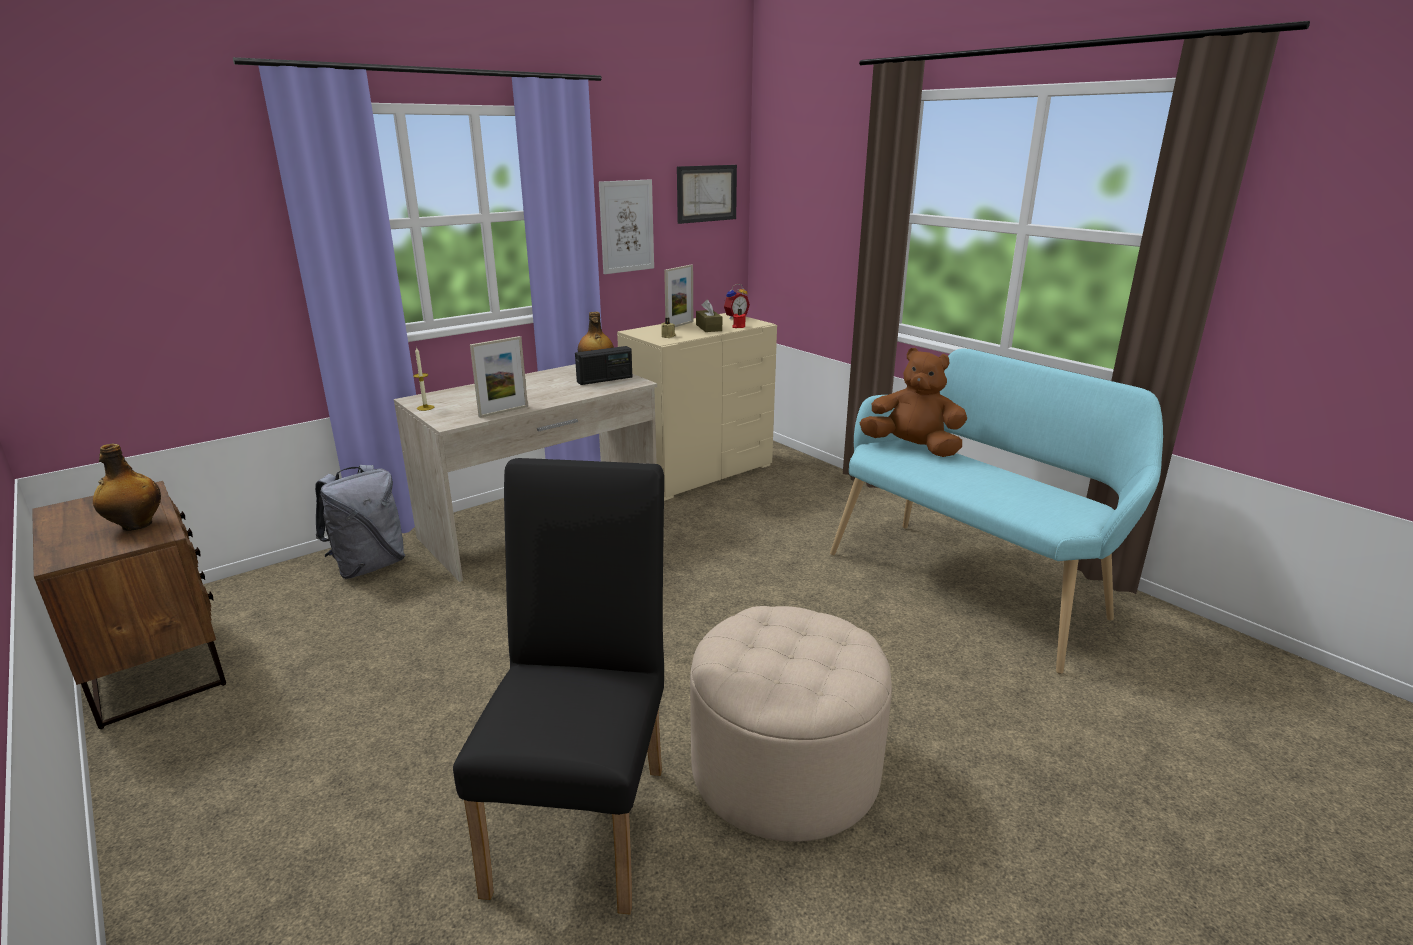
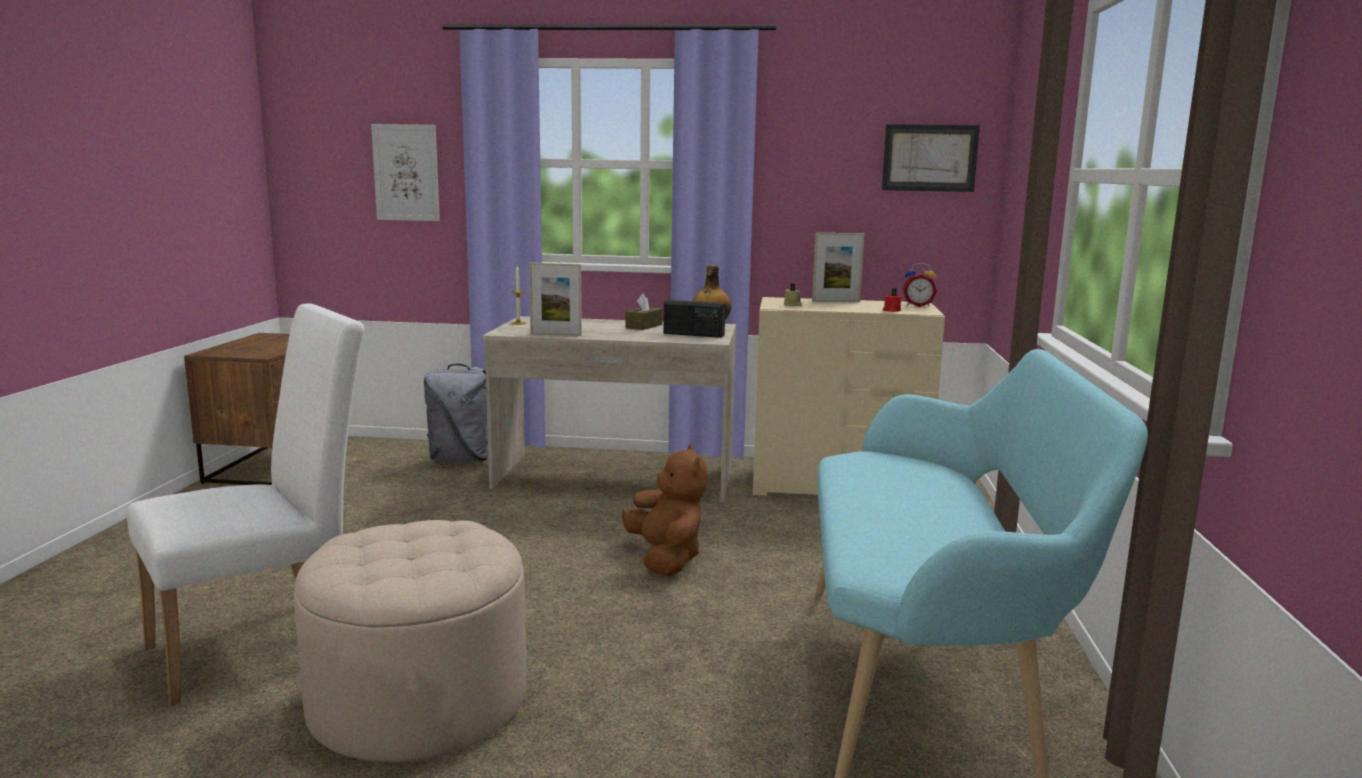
camera: 45 degrees right, 10 degrees down
bottle [93,444,161,531] -> none
black chair [453,458,664,915] -> white chair [127,303,365,705]
picture [599,179,654,274] -> picture moved to [371,124,440,221]
brown tissue box [696,299,722,332] -> brown tissue box moved to [625,294,662,330]
brown plush toy [860,348,967,457] -> brown plush toy moved to [622,444,707,576]

